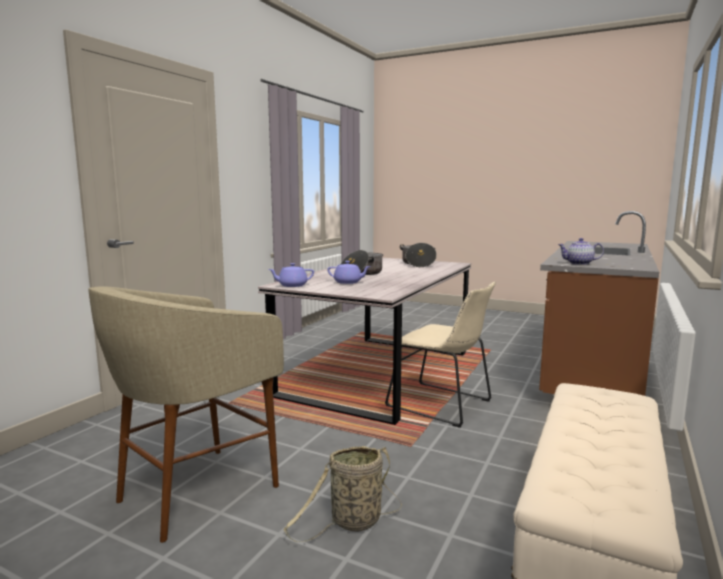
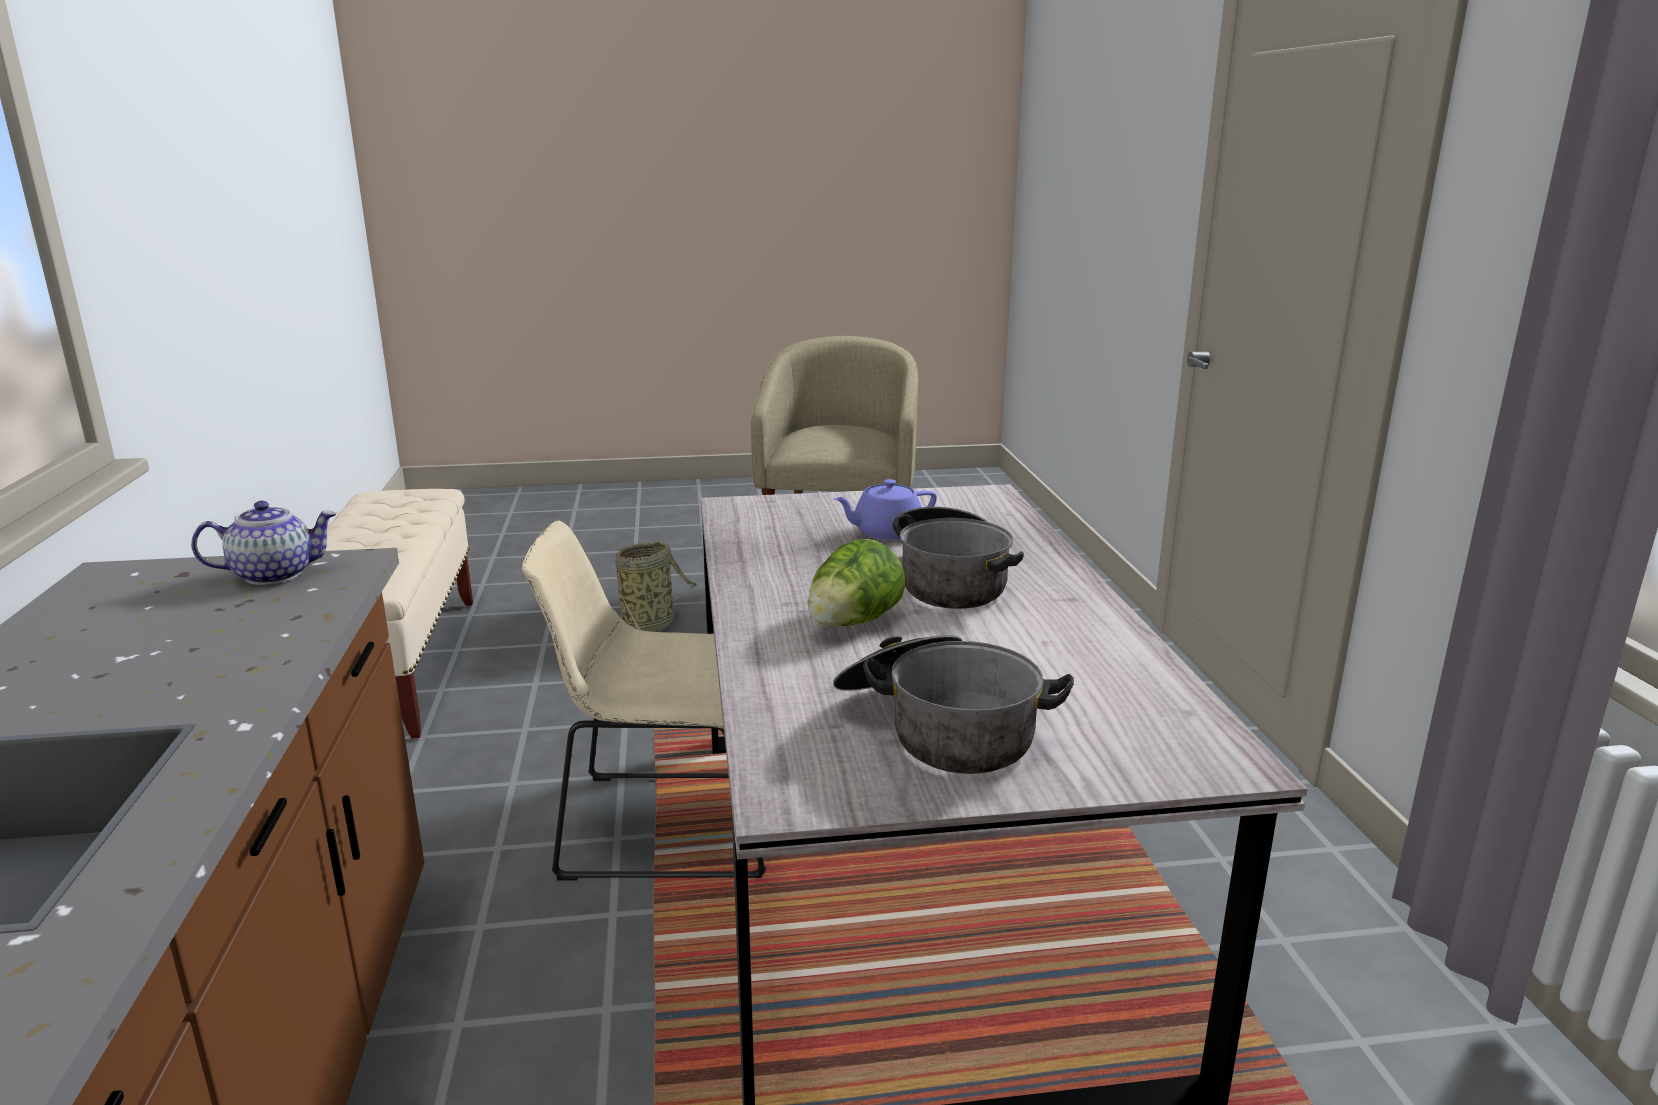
camera: 145 degrees right, 10 degrees up
purple teapot [268,263,314,287] -> none
none -> lettuce [808,539,905,626]

